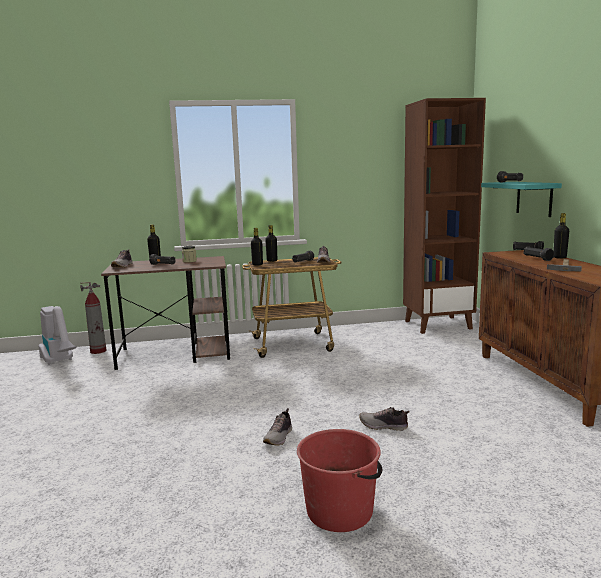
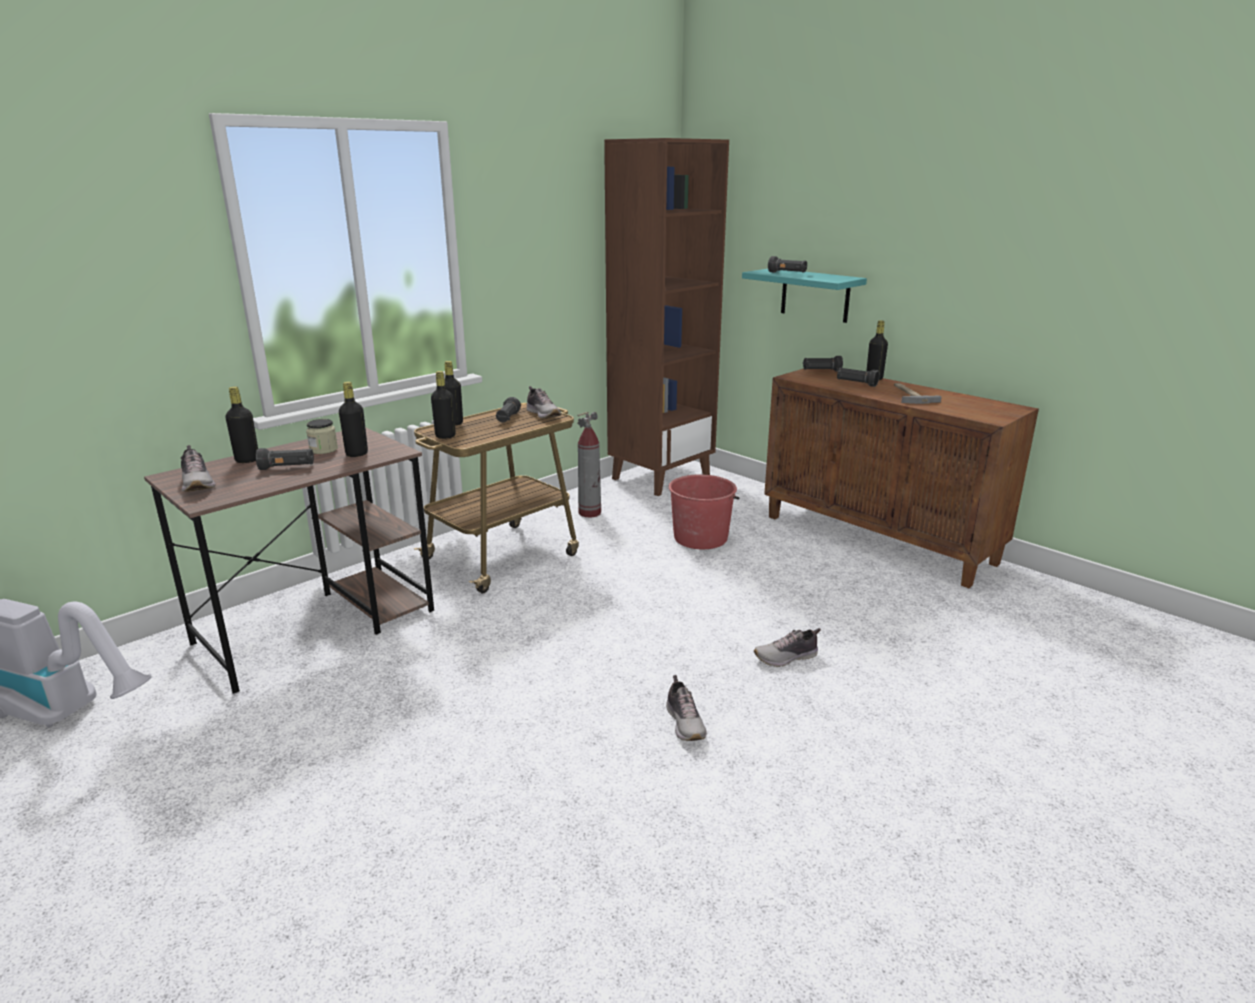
camera: 35 degrees left, 10 degrees up
fire extinguisher [80,282,106,354] -> fire extinguisher moved to [577,412,601,518]
red bucket [297,429,382,532] -> red bucket moved to [669,474,740,549]
none -> black bottle [339,382,368,457]

